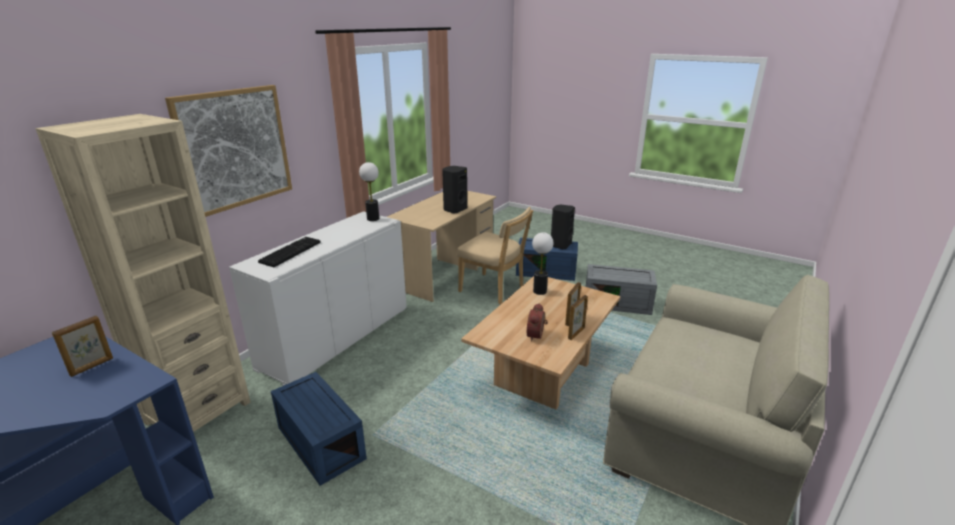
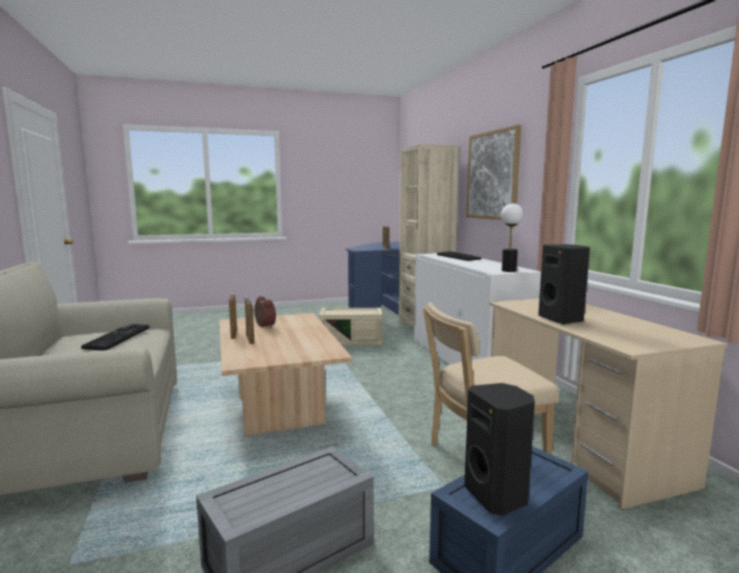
camera: 130 degrees right, 15 degrees down
blue storage box [271,372,367,486] -> beige storage box [319,308,382,345]
table lamp [532,232,554,295] -> none
none -> keyboard [81,324,150,350]

